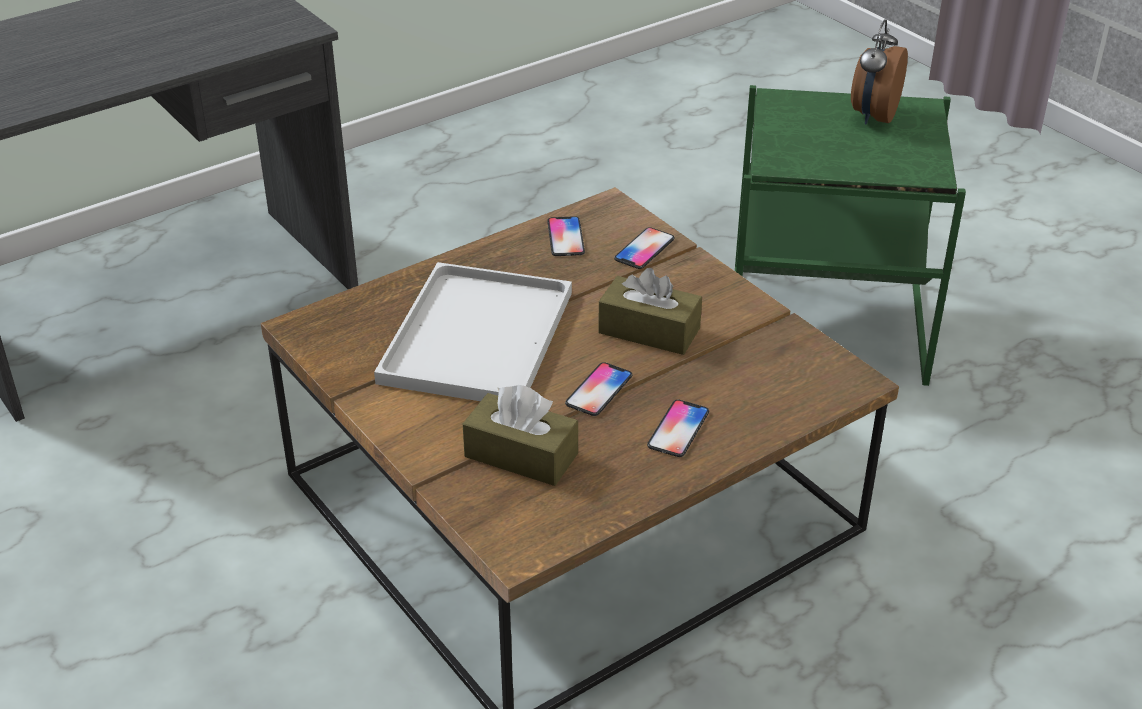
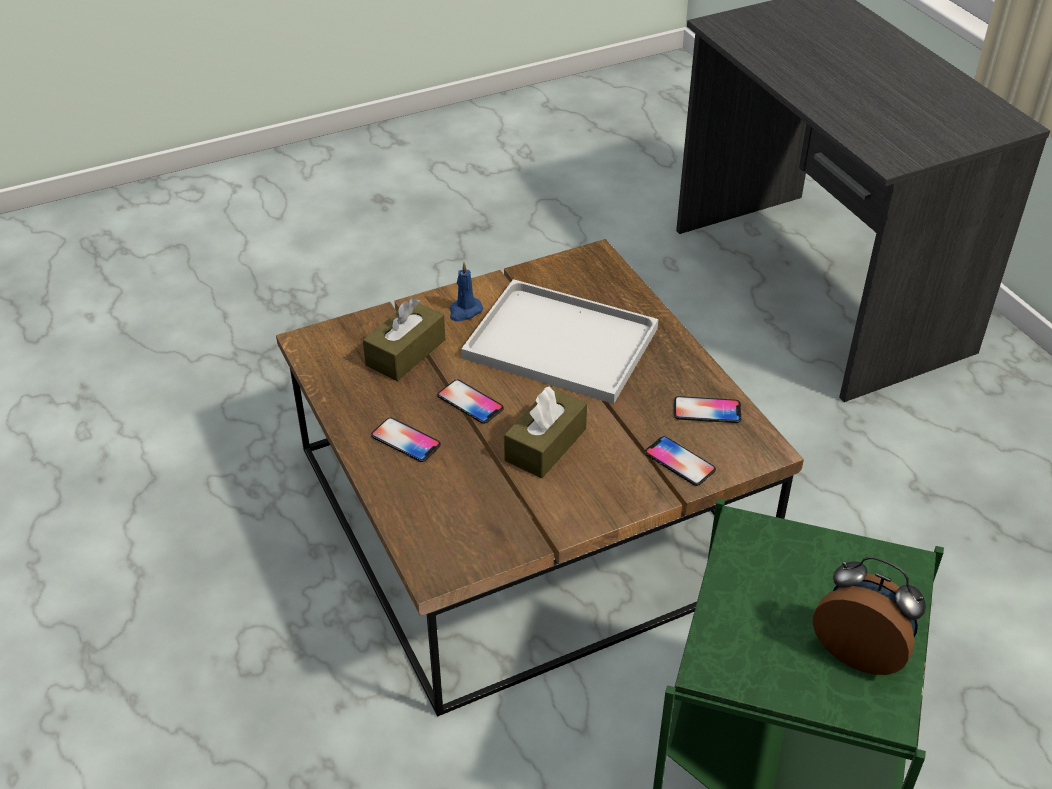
camera: 100 degrees right, 5 degrees up
none -> blue candle [450,262,483,321]

